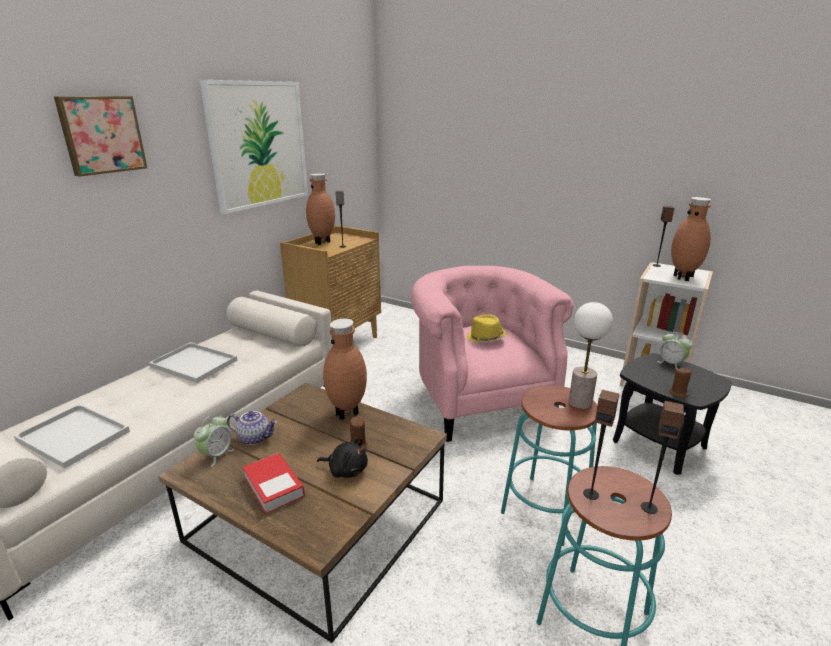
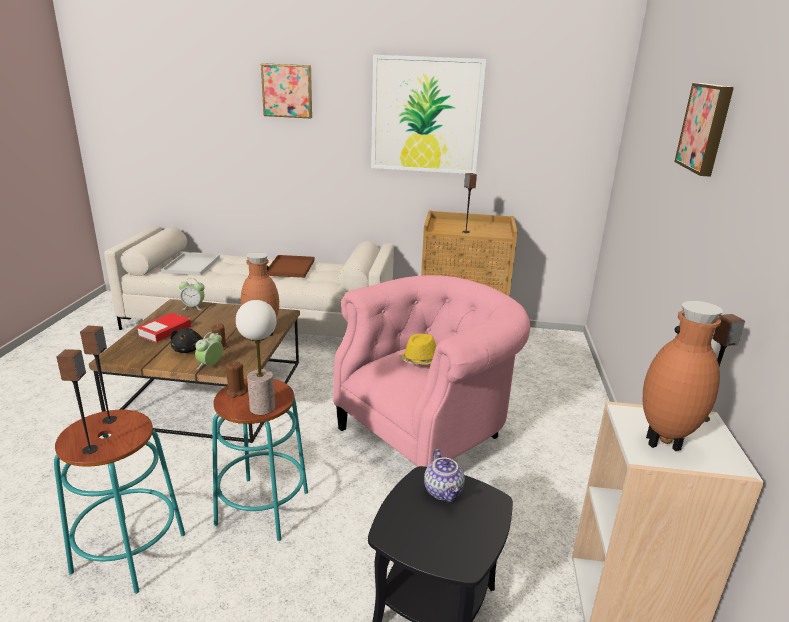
camera: 65 degrees right, 0 degrees up
white tray [149,342,237,383] -> brown tray [267,255,315,278]
teapot [227,411,277,445] -> teapot moved to [424,449,465,502]
brown vase [306,173,335,245] -> none
alarm clock [657,331,692,369] -> alarm clock moved to [195,332,223,370]
brown candle [669,368,692,398] -> brown candle moved to [226,362,248,398]
none -> picture [674,83,734,177]

